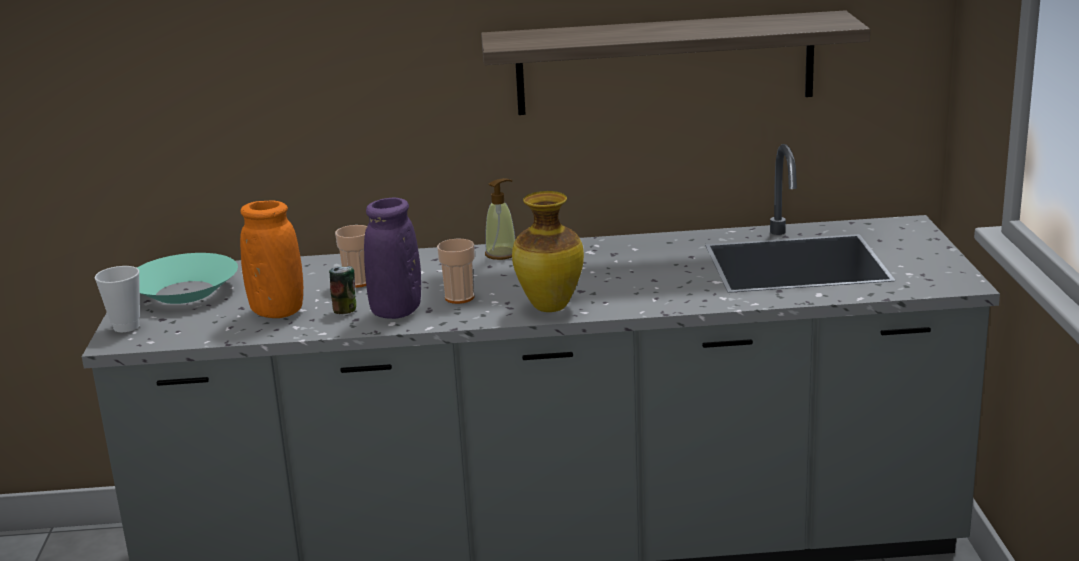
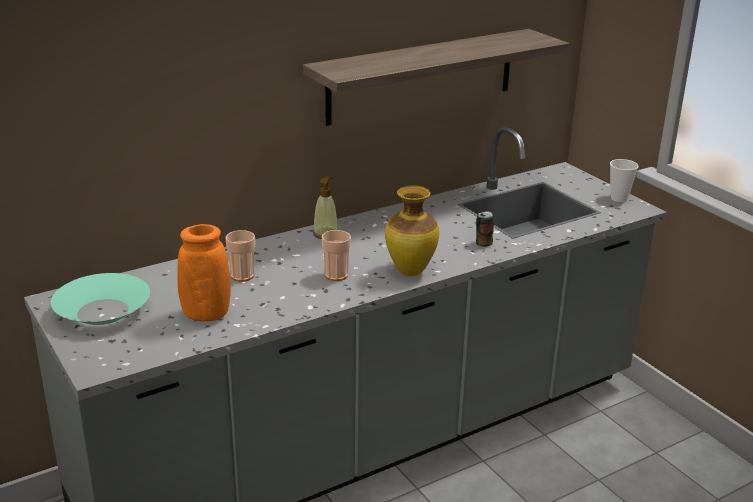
camera: 30 degrees left, 5 degrees up
cup [95,266,140,332] -> cup moved to [610,159,639,202]
can [329,266,356,314] -> can moved to [476,211,494,247]
purple vase [364,197,421,319] -> none

